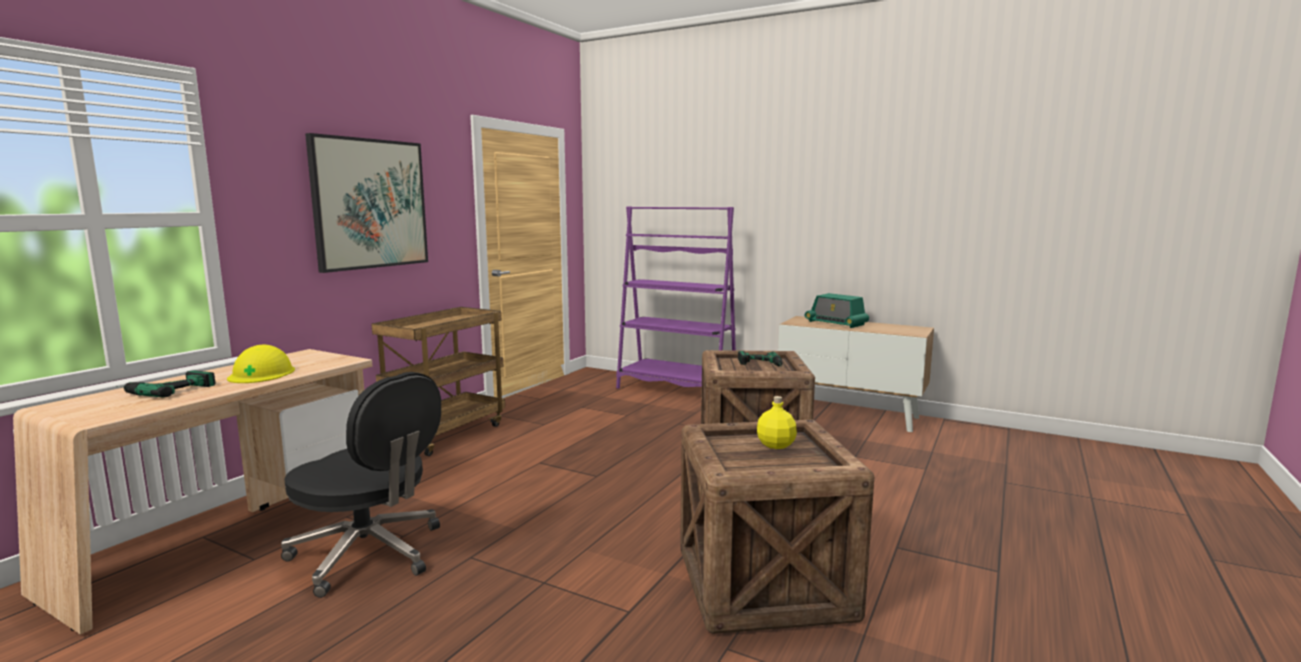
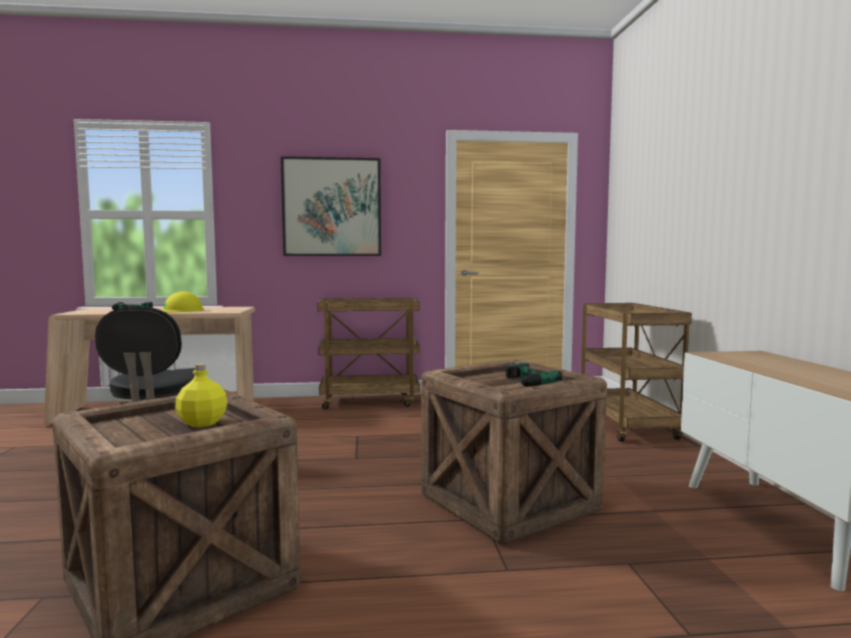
camera: 55 degrees right, 5 degrees down
purple bookcase [616,206,736,389] -> brown cart [581,303,692,442]
radio [805,293,869,328] -> none

